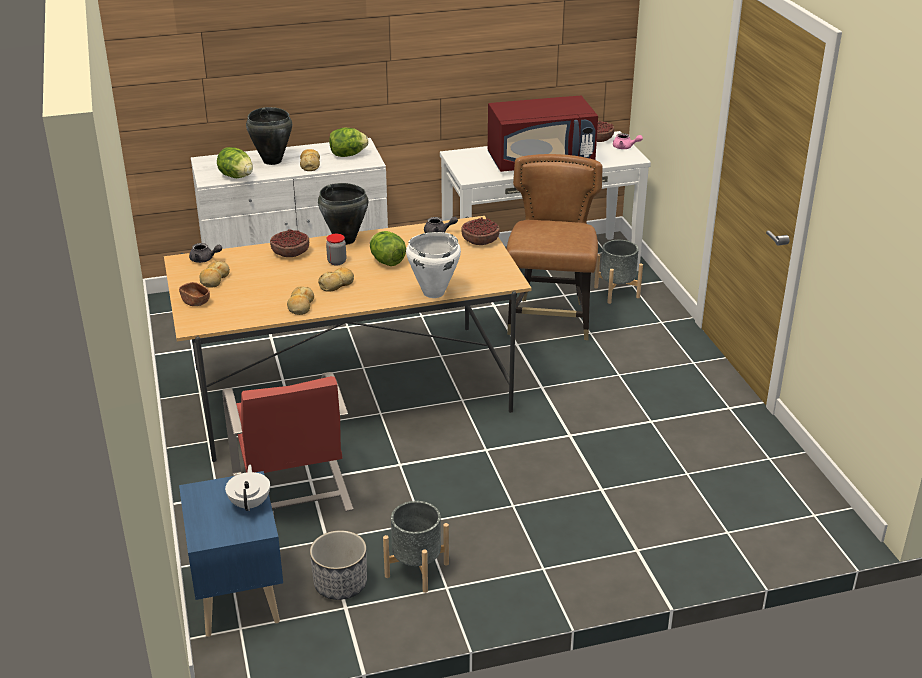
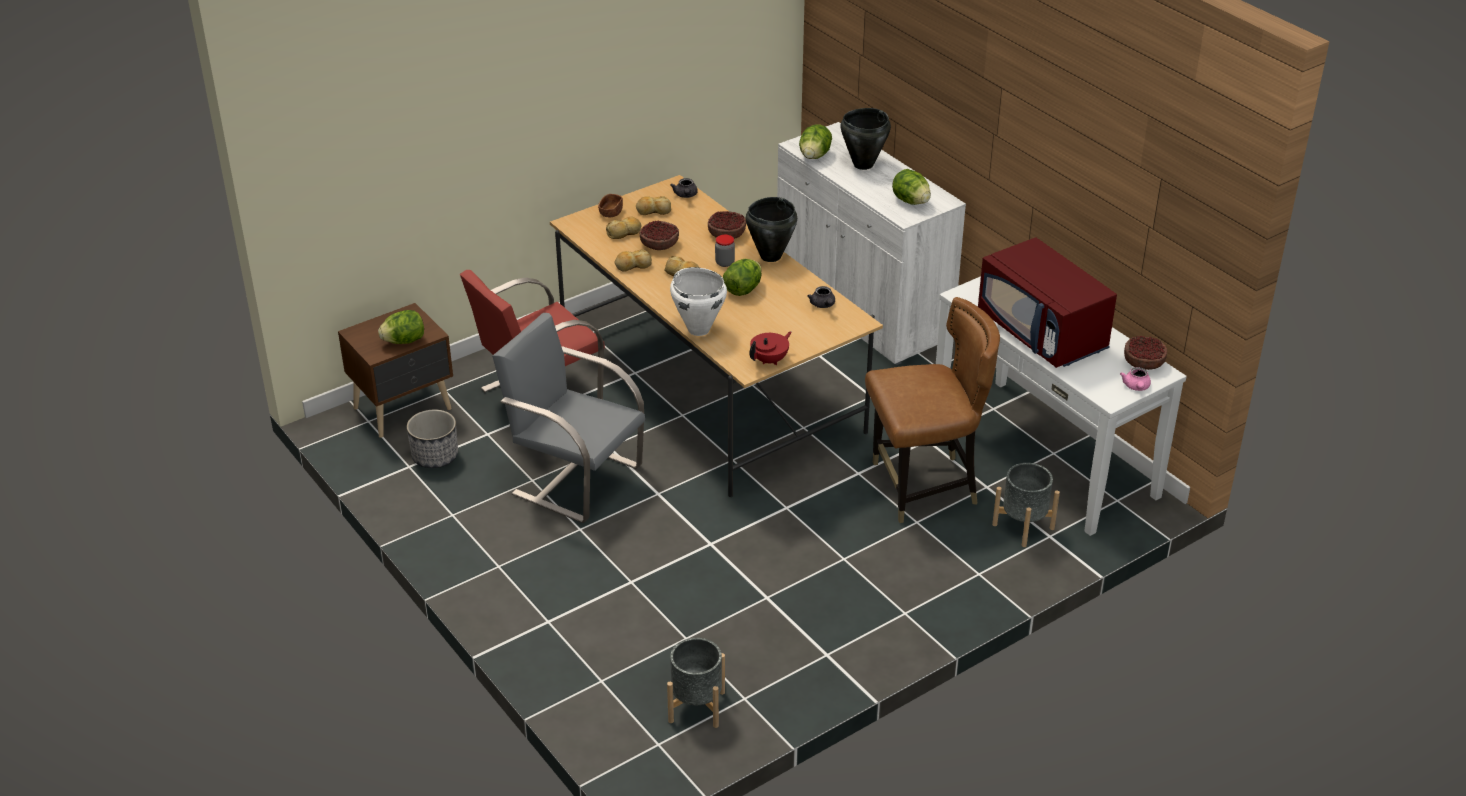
camera: 70 degrees right, 5 degrees up
blue nightstand [179,471,283,637] -> brown nightstand [338,303,453,438]
white teapot [225,465,270,511] -> lettuce [378,310,424,344]
bread [300,149,320,171] -> bread moved to [606,217,642,239]
grey planter [383,501,449,593] -> grey planter moved to [667,638,725,728]
bowl [462,217,500,245] -> bowl moved to [640,221,679,250]
none -> grey chair [492,313,645,523]
none -> red teapot [749,331,792,365]

